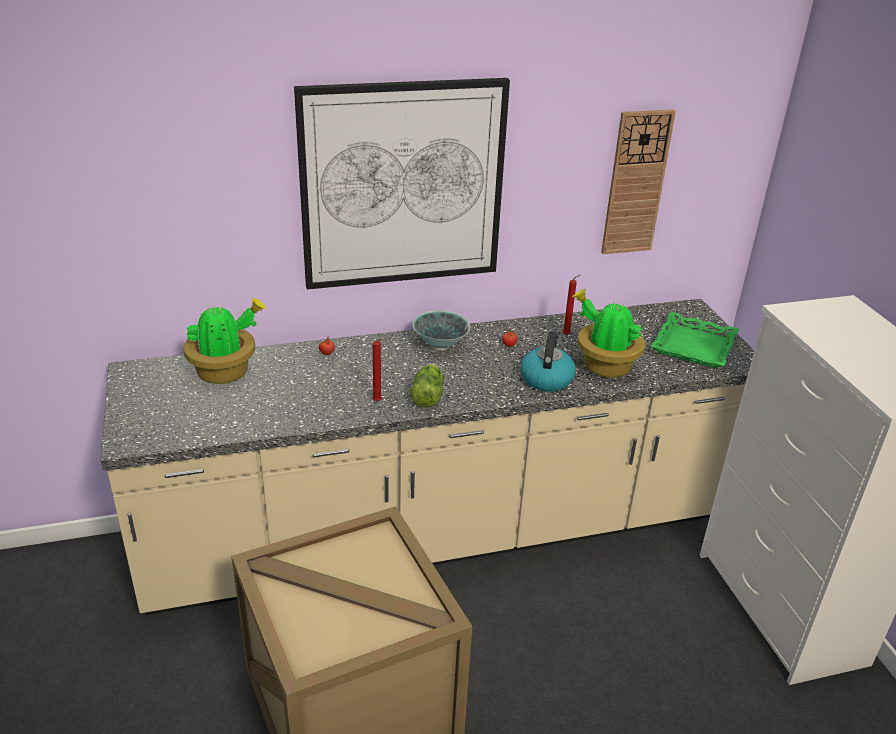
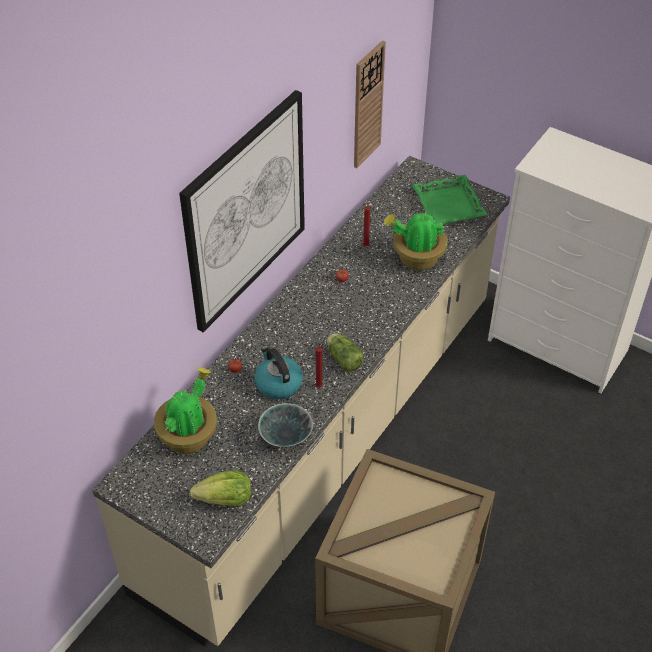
camera: 40 degrees left, 15 degrees up
bowl [413,310,470,350] -> bowl moved to [258,403,313,447]
kettle [521,331,576,392] -> kettle moved to [255,346,303,400]
none -> lettuce [190,471,251,506]

